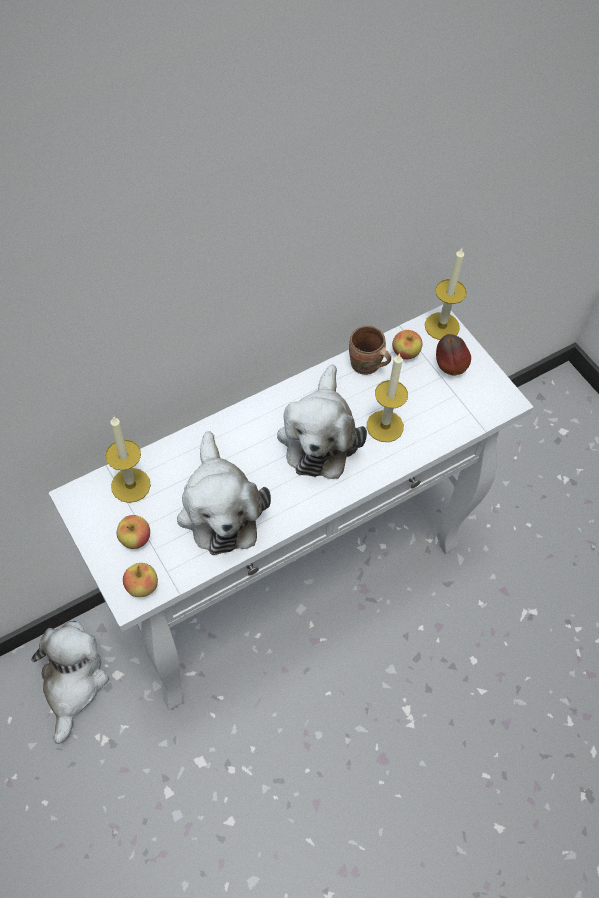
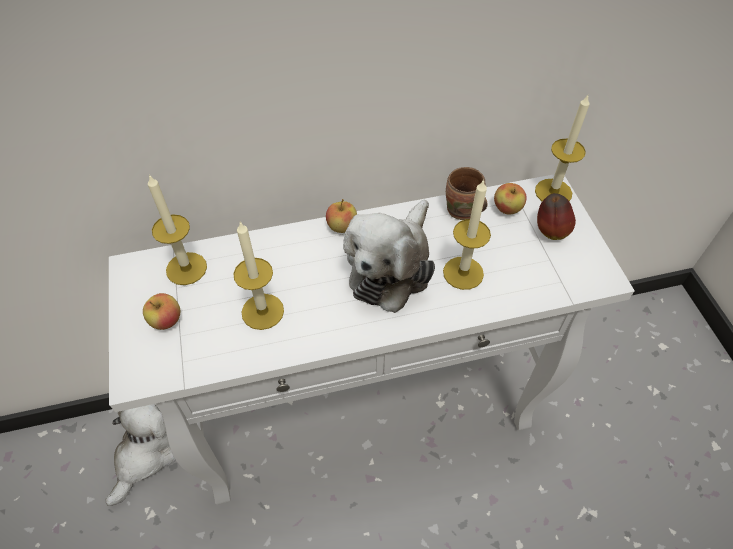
camera: 20 degrees right, 5 degrees down
apple [123,563,158,597] -> apple moved to [326,199,357,233]
plush toy [177,431,271,555] -> candle [233,221,284,330]

